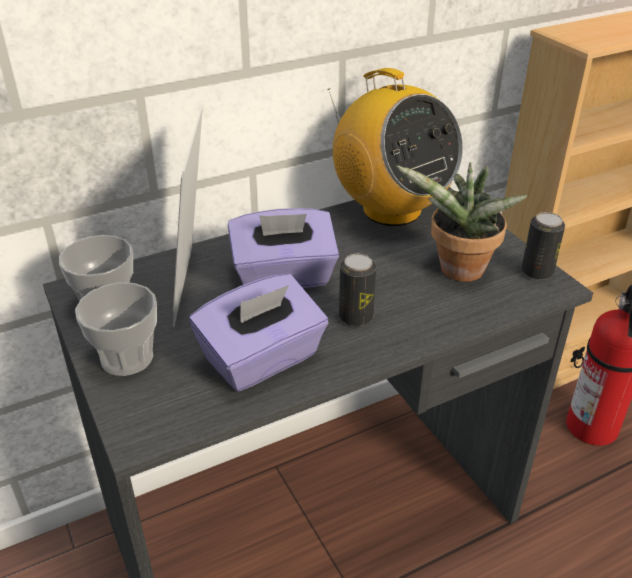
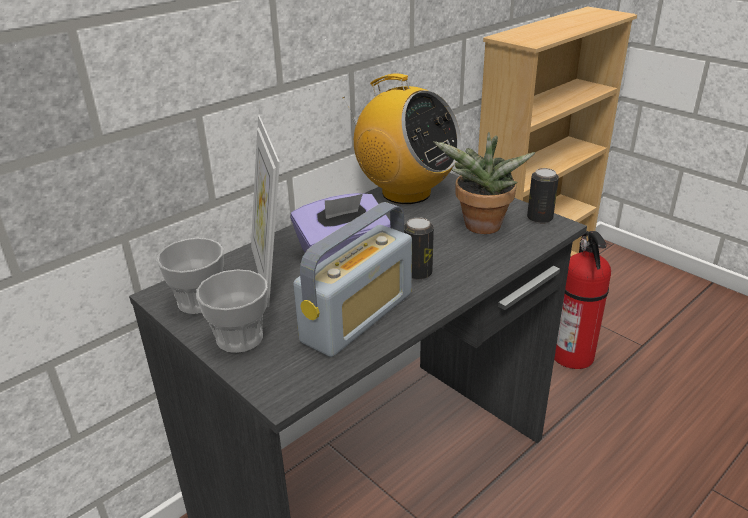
camera: 15 degrees left, 5 degrees down
purple tissue box [189,274,328,391] -> radio [293,202,412,357]

